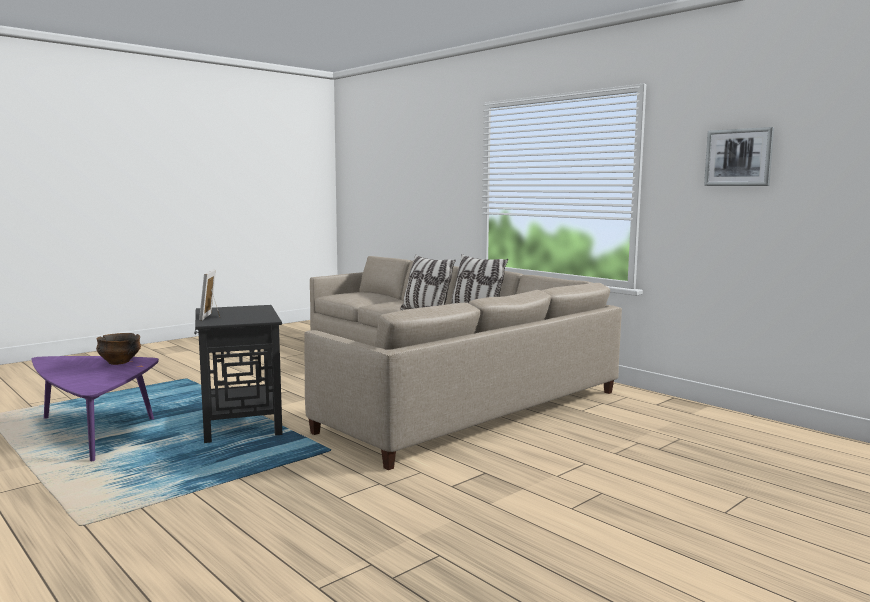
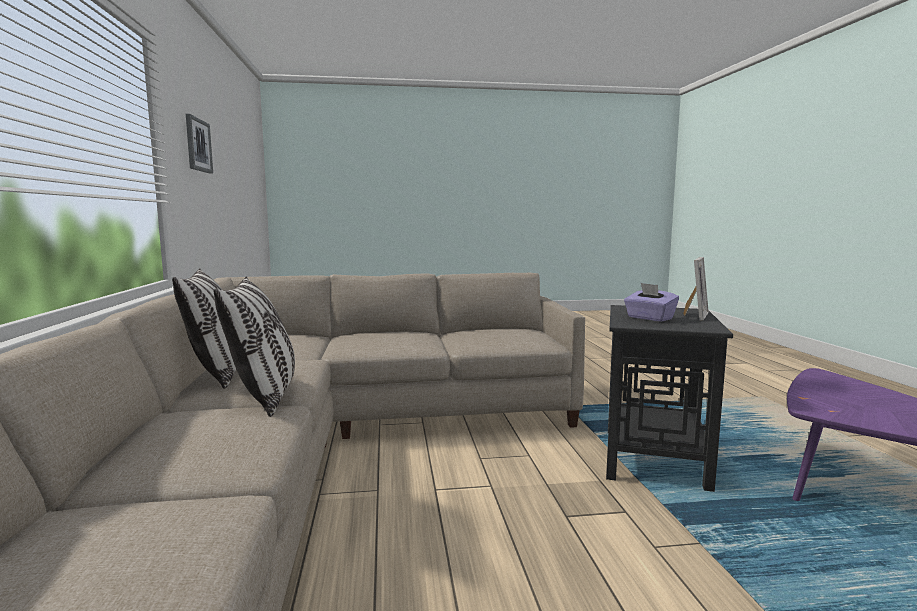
camera: 145 degrees left, 0 degrees up
bowl [96,333,141,365] -> none
none -> purple tissue box [624,283,679,322]

